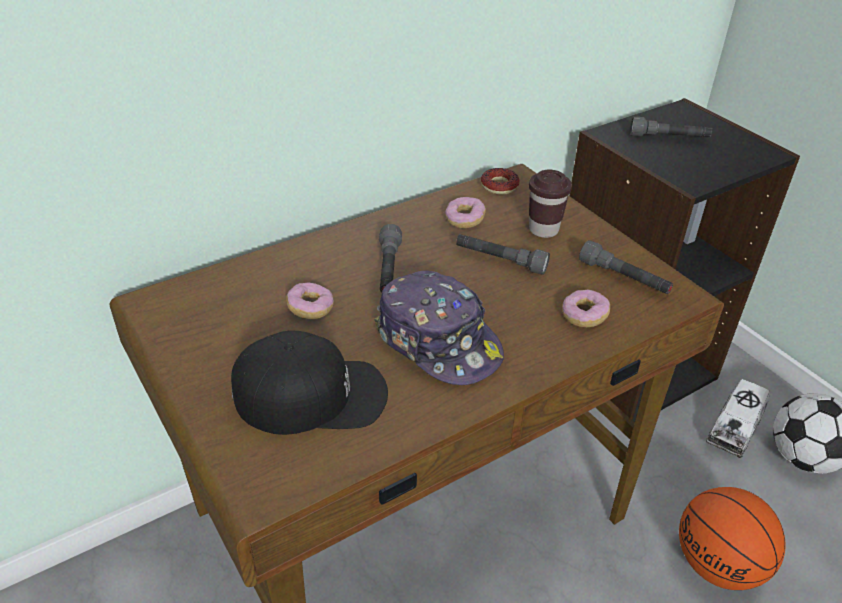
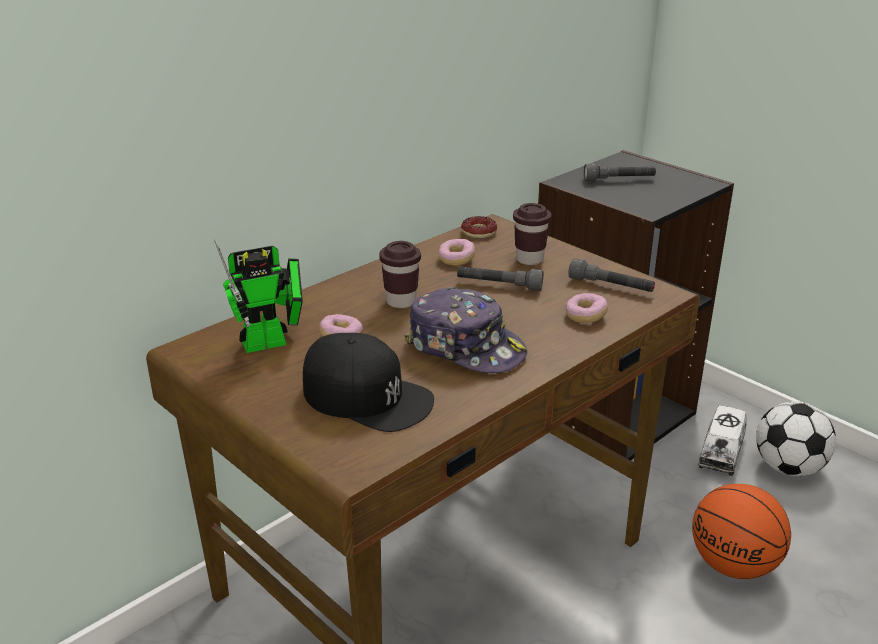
camera: 10 degrees left, 10 degrees down
black cap [231,330,388,435] -> black cap turned 45 degrees clockwise [303,333,434,432]
grey flashlight [379,224,402,293] -> brown cup [379,241,421,308]
none -> toy robot [214,239,303,353]

